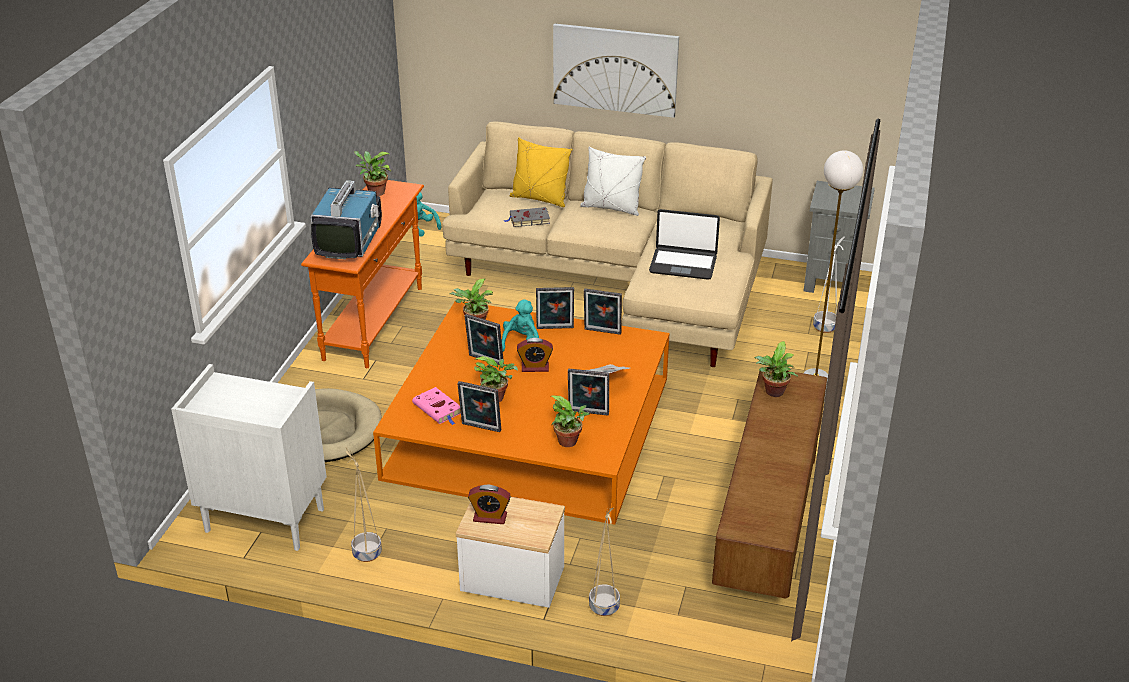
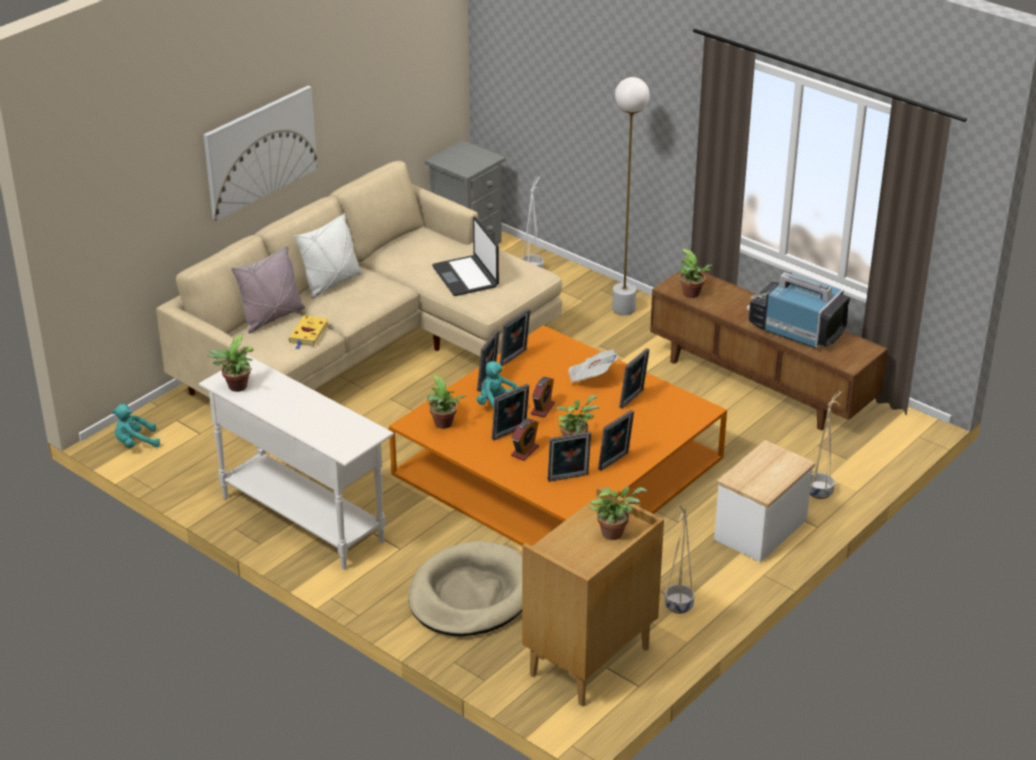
camera: 65 degrees left, 0 degrees up
white cabinet [171,364,327,551] -> brown cabinet [522,487,664,706]
orange console table [301,180,424,368] -> white console table [199,355,394,570]
television [310,180,382,260] -> television moved to [747,272,850,348]
pink book [412,387,461,425] -> picture frame [548,432,591,482]
alarm clock [468,485,511,524] -> alarm clock moved to [511,419,539,461]
grey book [504,207,550,227] -> yellow book [288,315,329,350]
yellow pillow [510,137,572,207] -> purple pillow [231,246,305,334]
potted plant [551,395,590,447] -> potted plant moved to [589,487,647,540]
laptop [649,209,720,280] -> laptop turned 120 degrees clockwise [432,217,499,296]

